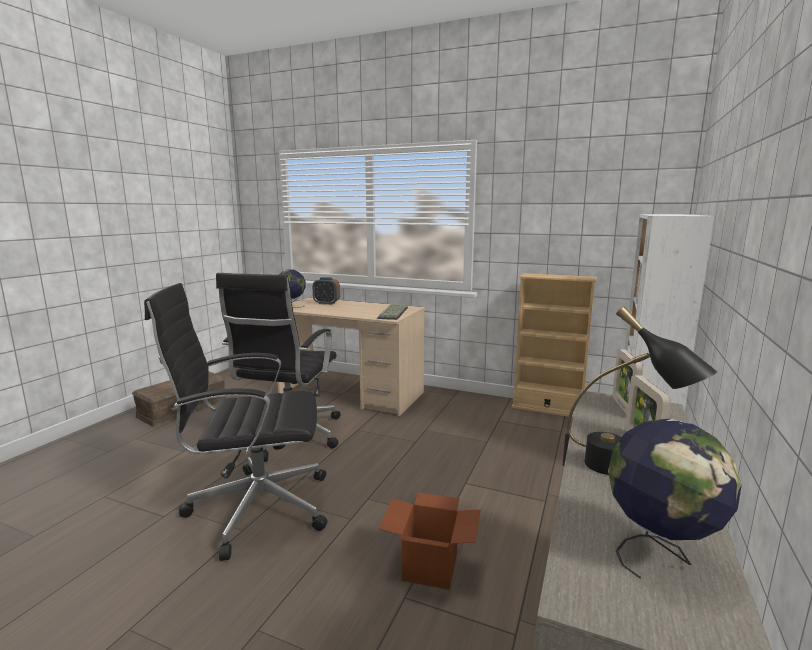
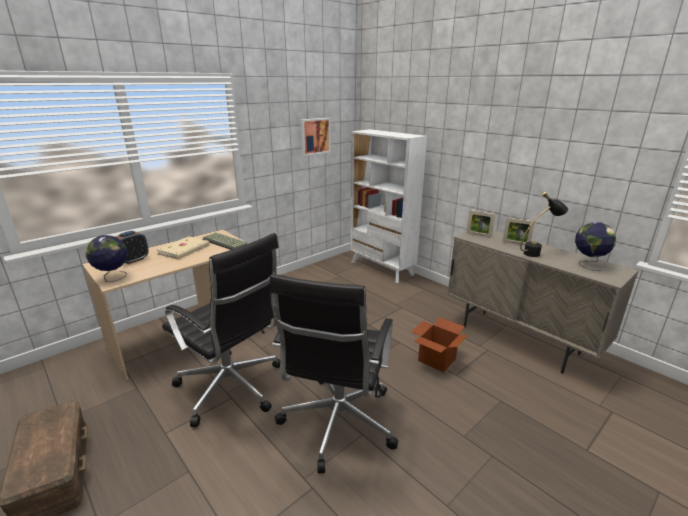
camera: 65 degrees left, 10 degrees up
beige bookcase [512,273,597,417] -> none
none -> beige book [156,236,209,260]
none -> picture [300,118,331,156]

